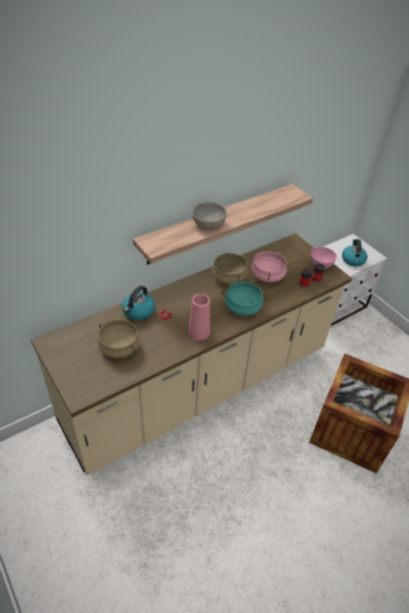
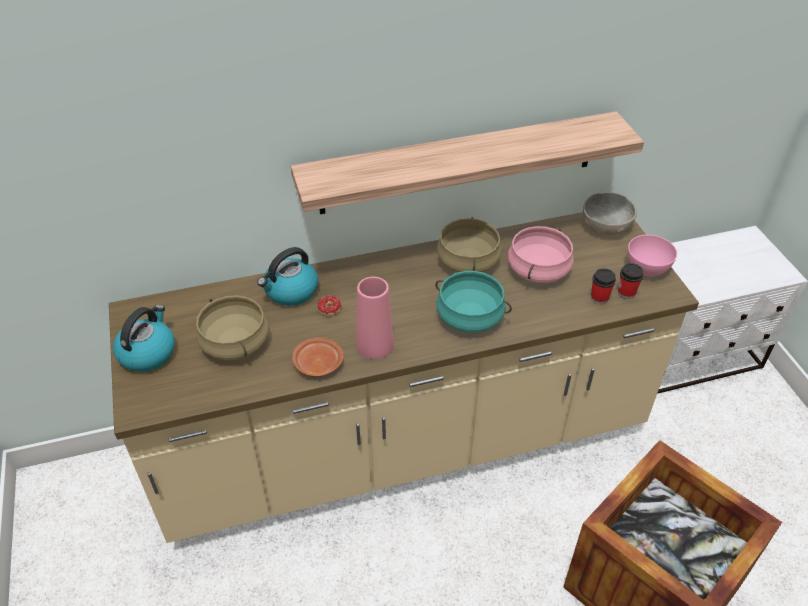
camera: 20 degrees right, 0 degrees up
grey bowl [192,202,227,229] -> grey bowl moved to [583,192,637,235]
kettle [342,239,367,266] -> kettle moved to [113,305,175,372]
none -> brown plate [292,337,344,377]

